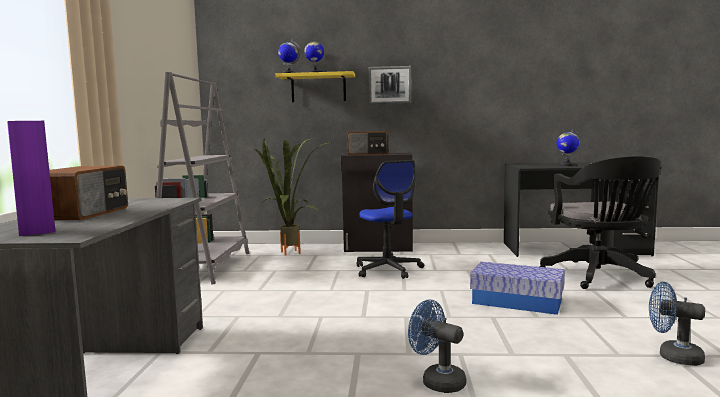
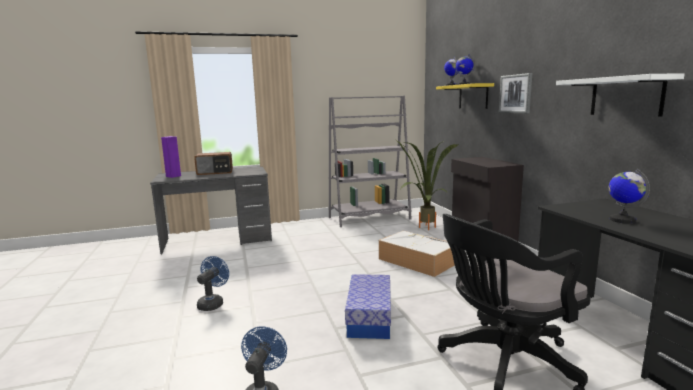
camera: 70 degrees right, 5 degrees up
radio [347,131,389,155] -> none
office chair [357,160,424,279] -> storage box [379,231,455,277]
none -> white shelf [556,73,685,117]

